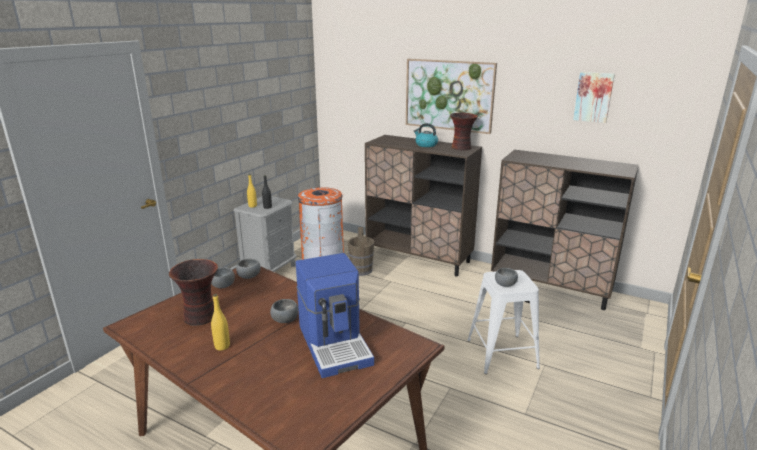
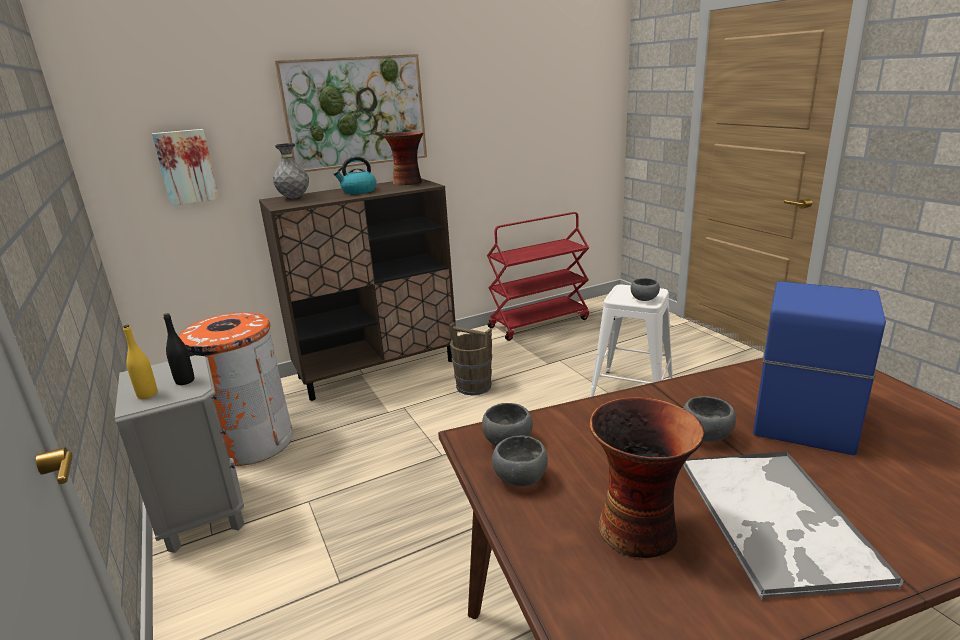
camera: 55 degrees left, 0 degrees up
yellow bottle [211,294,230,351] -> tray [682,451,904,600]
coffee machine [296,253,374,378] -> coffee machine turned 75 degrees counterclockwise [753,281,886,455]
brown bucket [347,227,374,276] -> brown bucket moved to [449,322,492,395]
brown cabinet [491,150,639,310] -> red cart [487,212,589,341]
picture [573,72,615,123] -> picture moved to [152,129,219,206]
none -> grey vase [273,143,309,198]

